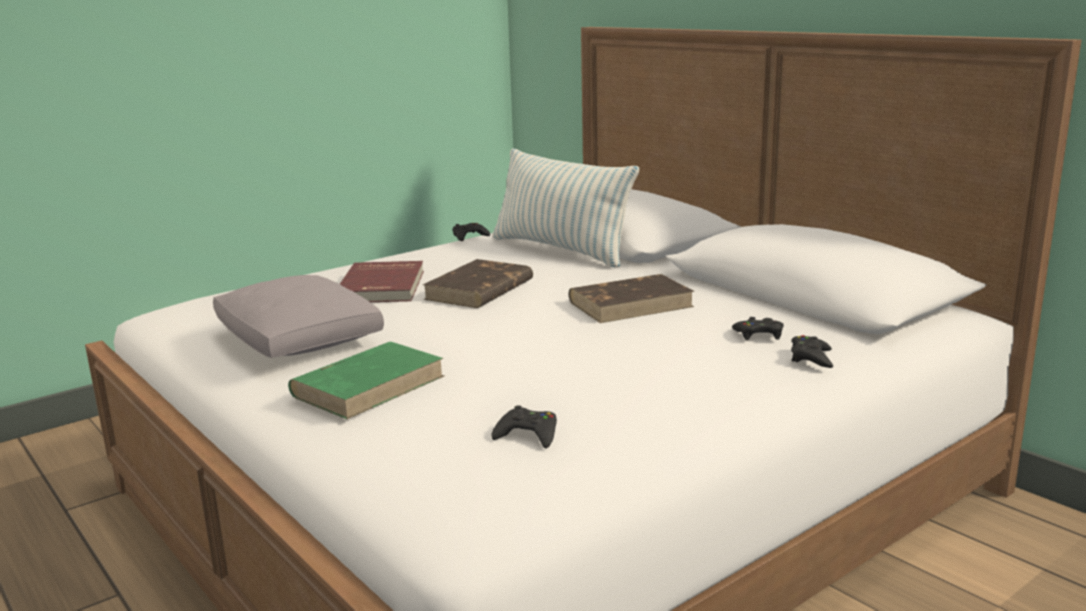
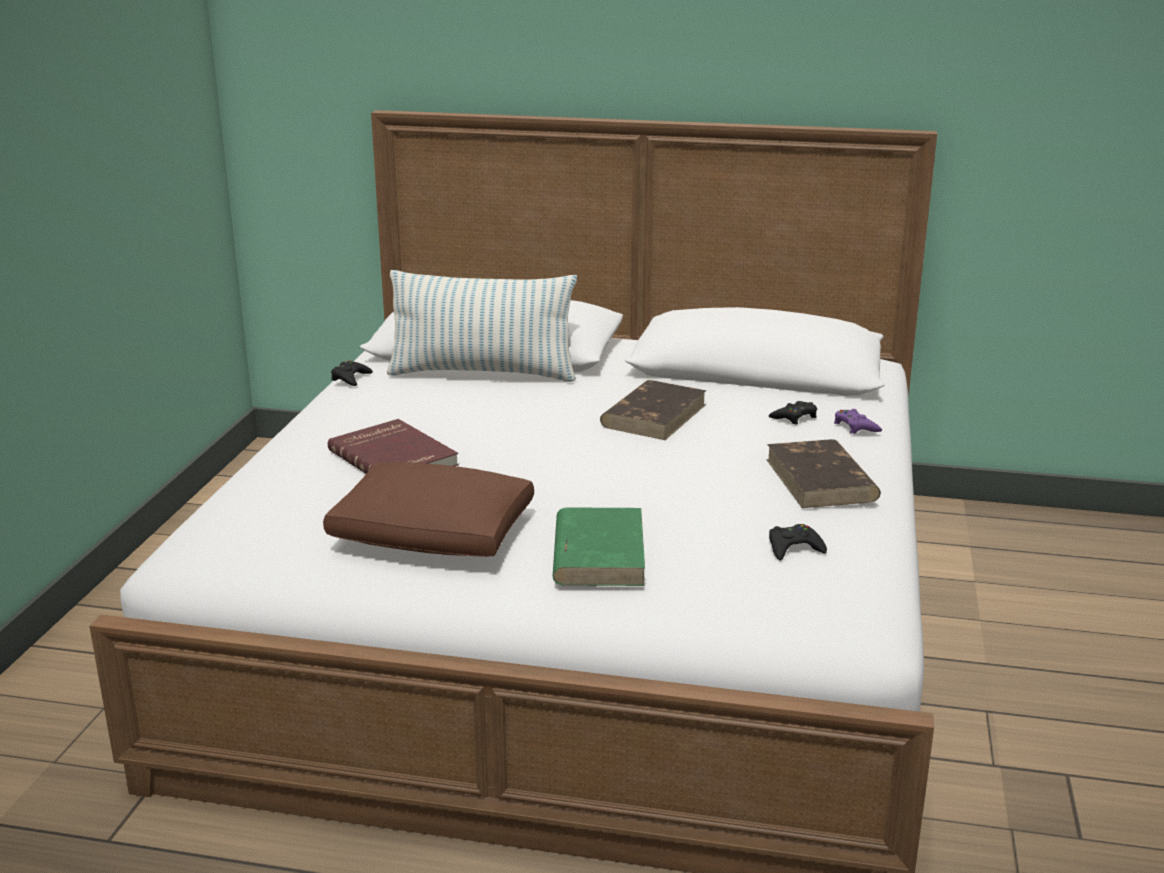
camera: 40 degrees left, 5 degrees up
grey pillow [213,275,384,358] -> brown pillow [323,462,534,557]
brown book [423,259,533,308] -> brown book moved to [766,439,881,508]
black game controller [791,335,833,368] -> purple game controller [834,409,882,434]

